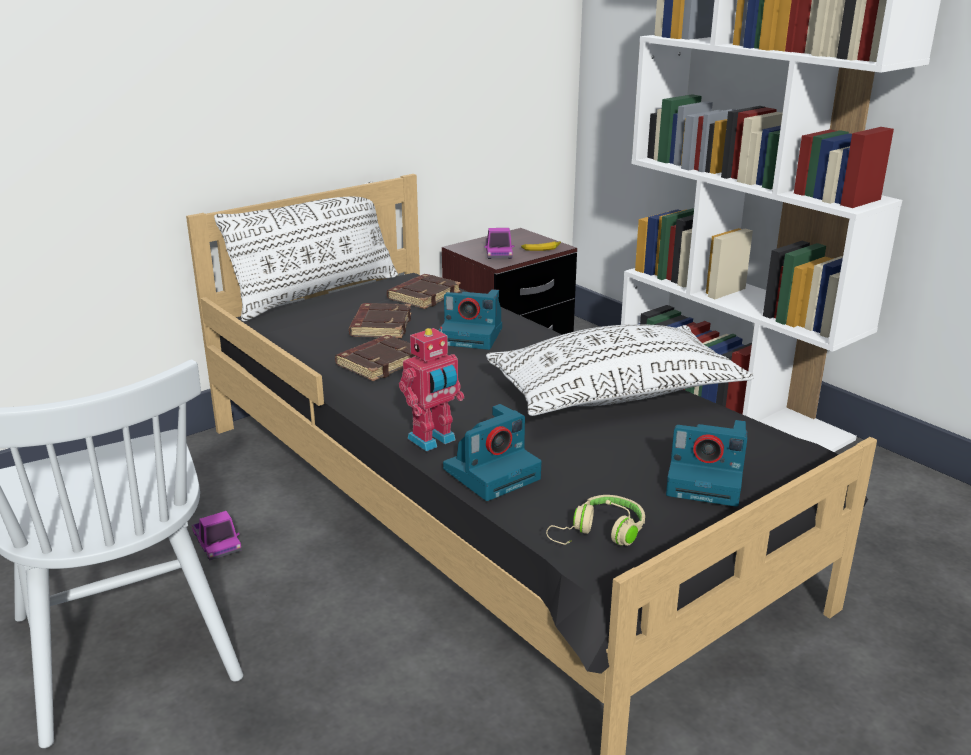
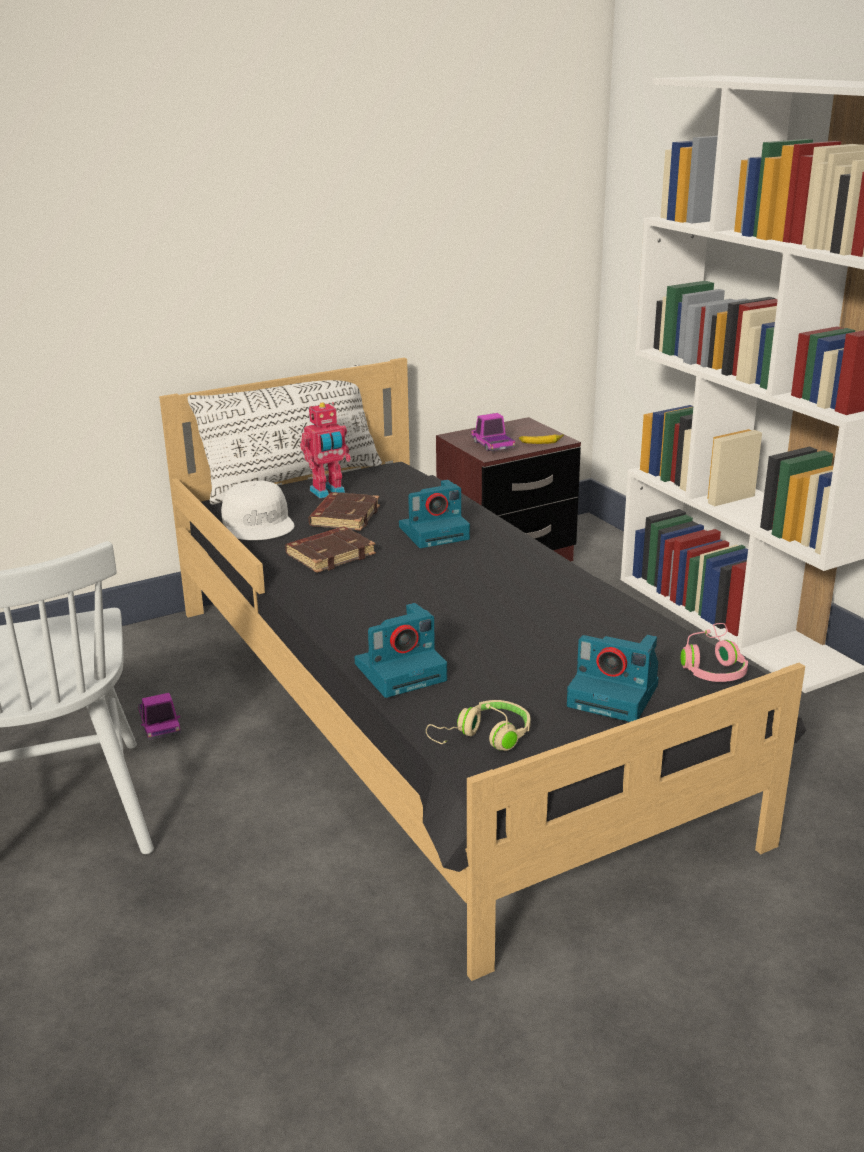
camera: 10 degrees right, 0 degrees up
brown book [387,274,461,309] -> none
toy robot [399,327,464,451] -> toy robot moved to [300,402,351,498]
camera [439,289,502,350] -> camera turned 45 degrees counterclockwise [399,480,470,548]
toy truck [485,228,514,259] -> toy truck turned 150 degrees clockwise [471,413,515,451]
white pillow [486,324,754,416] -> none
none -> white cap [221,481,295,540]
none -> pink headphones [681,623,748,682]

